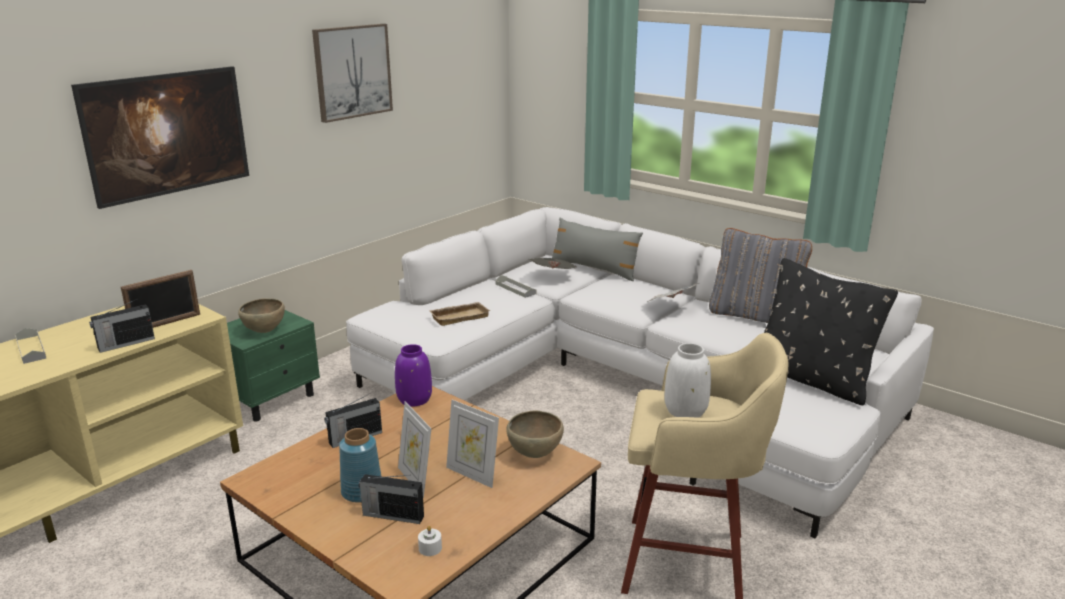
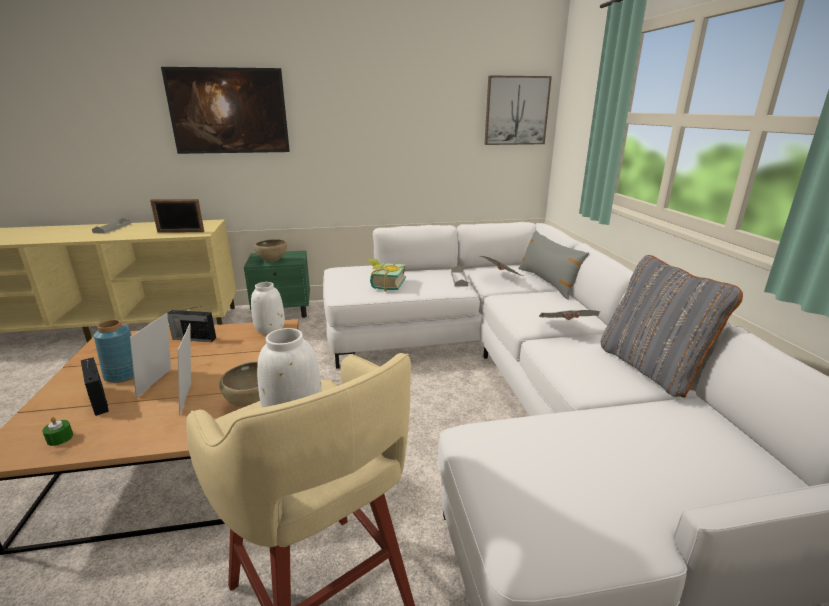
camera: 40 degrees right, 0 degrees up
radio [89,299,155,353] -> none
picture [312,24,393,123] -> picture moved to [485,75,552,145]
purple vase [395,344,432,406] -> white vase [251,282,285,334]
white candle [418,526,442,556] -> green candle [42,417,73,446]
beige tray [429,302,490,326] -> book [368,258,406,292]
black pillow [764,258,898,406] -> none

